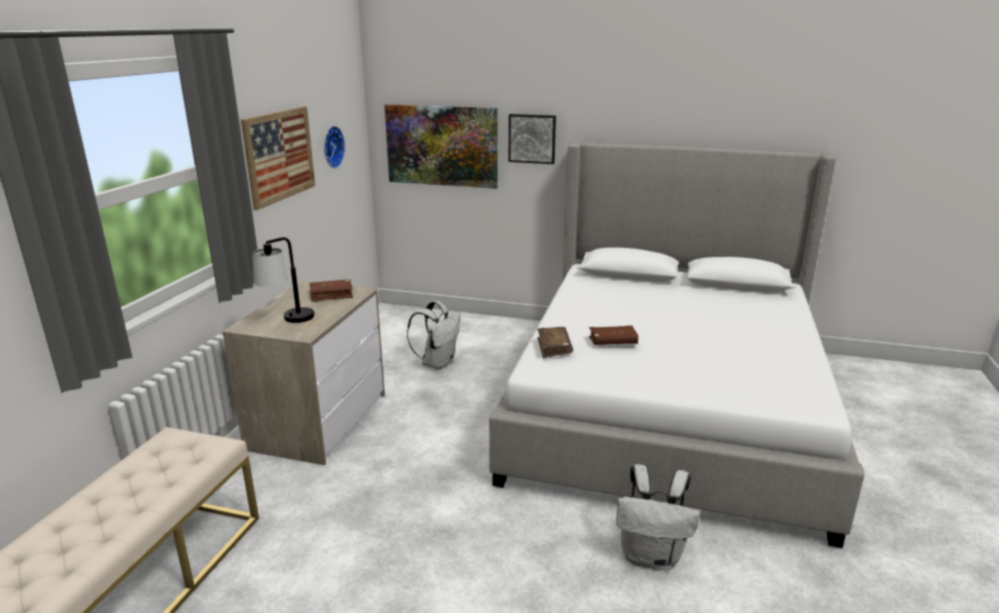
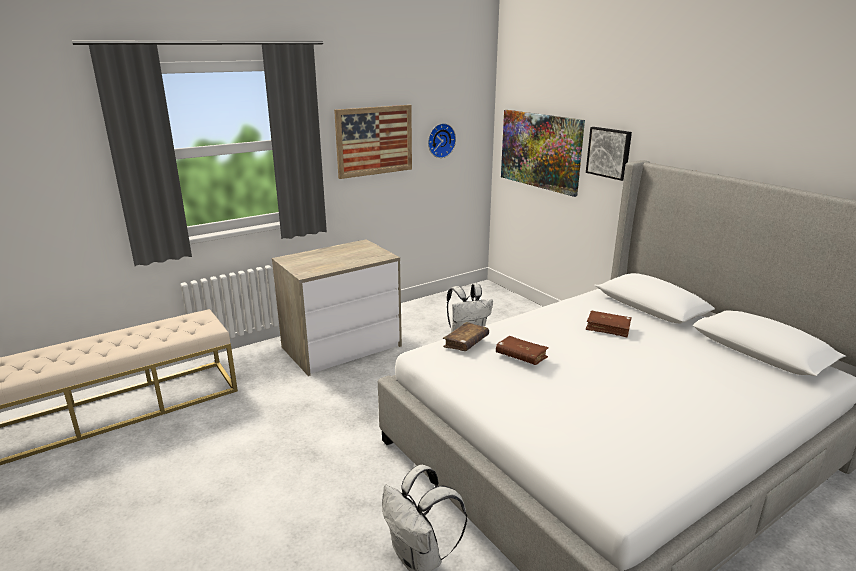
camera: 40 degrees right, 0 degrees up
table lamp [252,237,314,323] -> none
brown book [309,279,353,302] -> brown book moved to [586,311,631,337]

